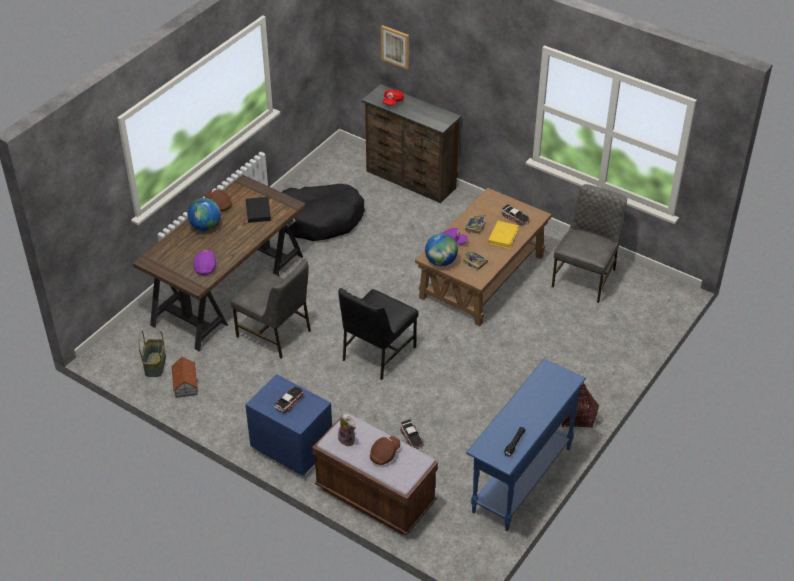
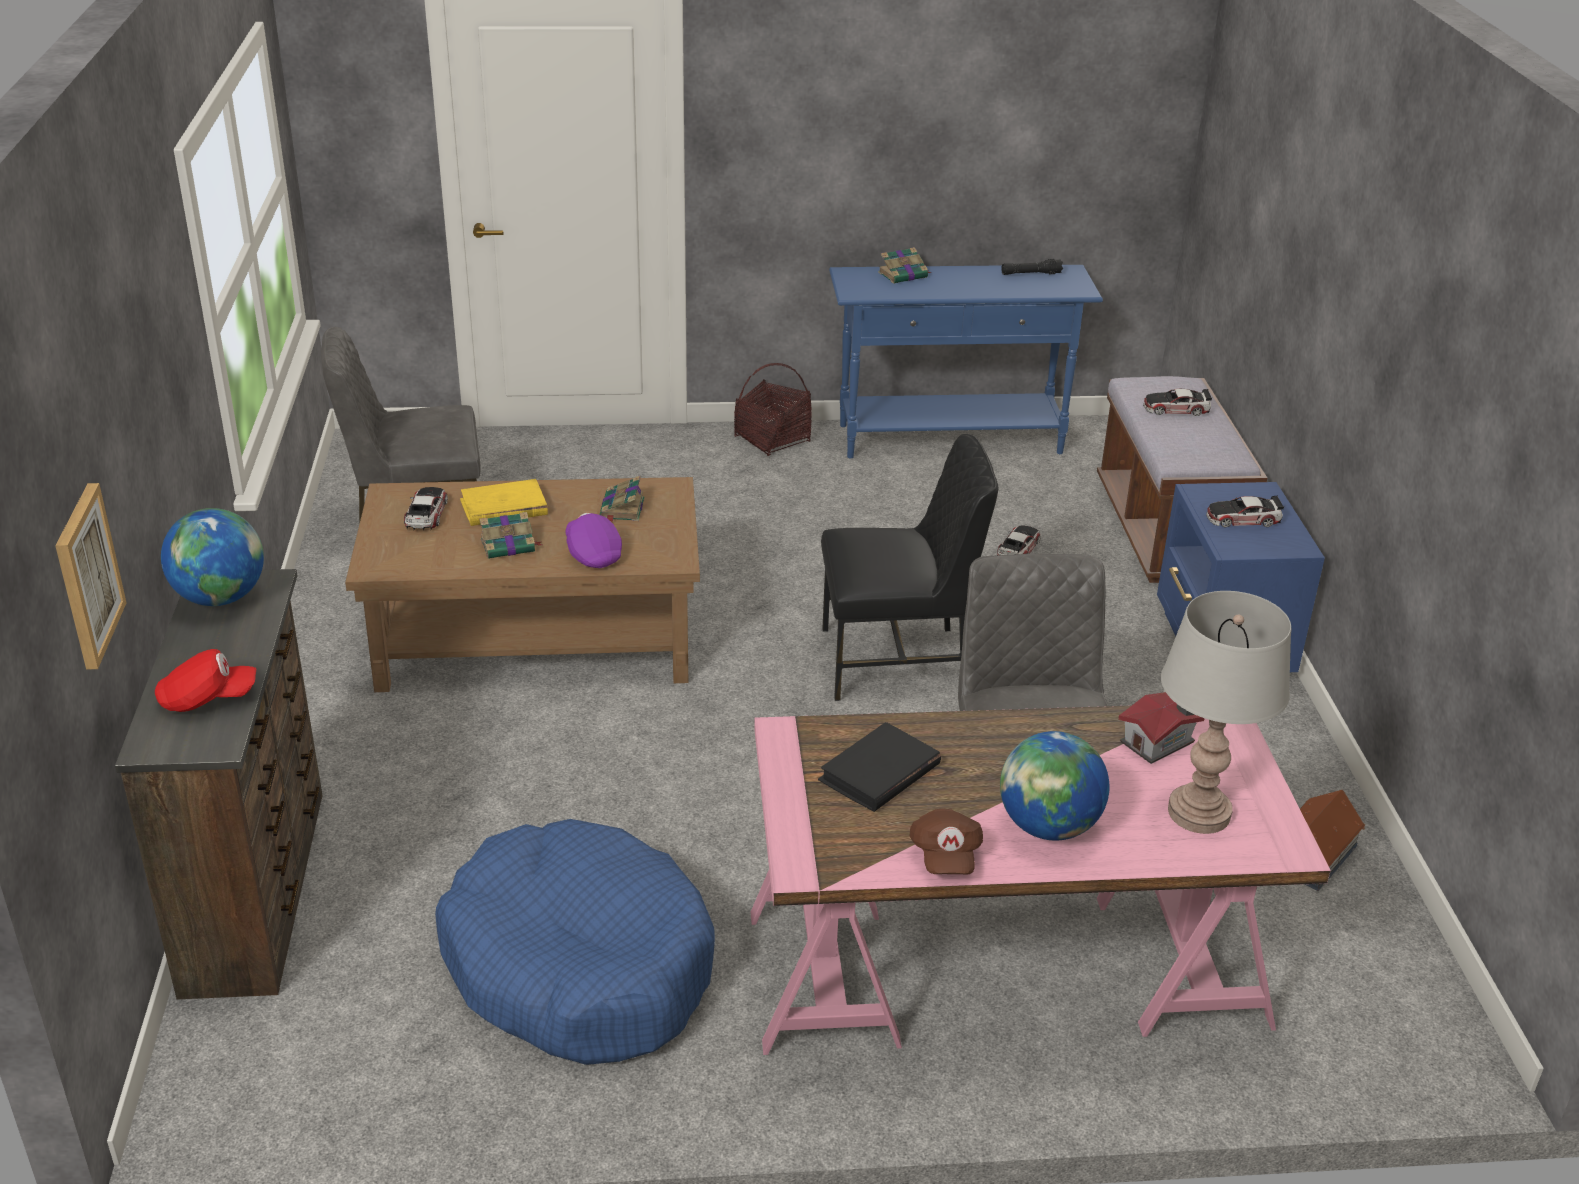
camera: 130 degrees left, 10 degrees down
brown desk [133,175,306,351] -> pink desk [751,706,1331,1055]
basket [139,331,166,377] -> none
purple cap [193,250,216,275] -> toy house [1118,692,1205,764]
black dog bed [282,184,365,241] -> blue dog bed [435,819,715,1065]
plush toy [338,413,356,447] -> none
brown cap [370,436,400,465] -> toy car [1143,389,1212,416]
globe [425,233,458,266] -> globe moved to [161,508,264,606]
none -> book [878,247,932,284]
none -> grey table lamp [1161,591,1291,834]

